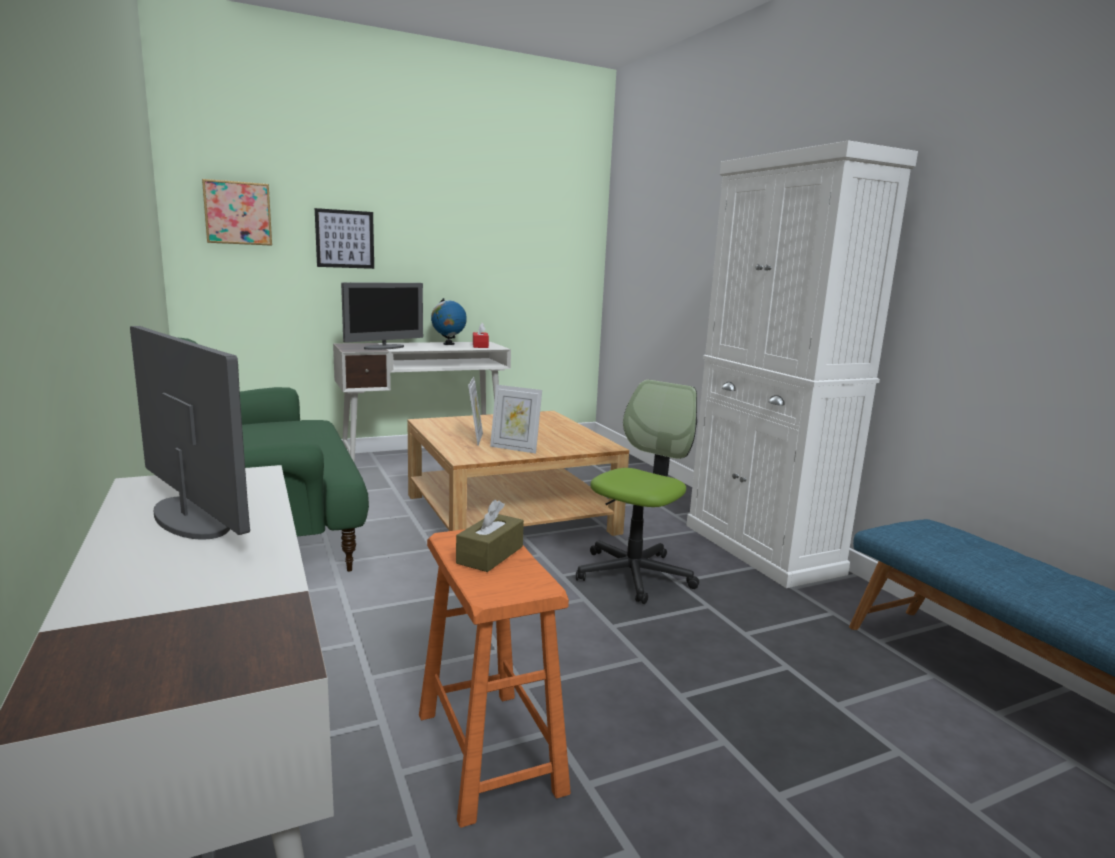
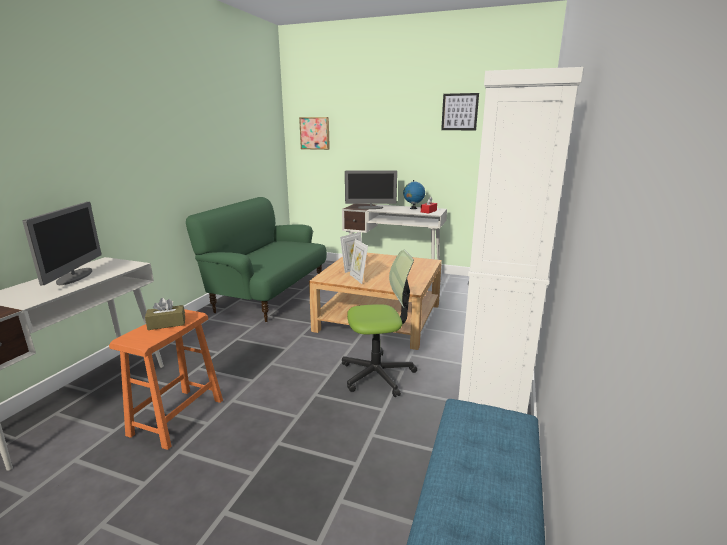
camera: 45 degrees right, 5 degrees up
picture [315,208,374,269] -> picture moved to [441,93,479,130]

